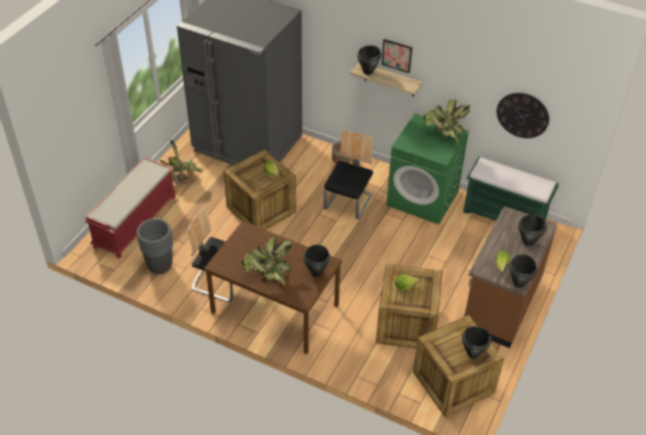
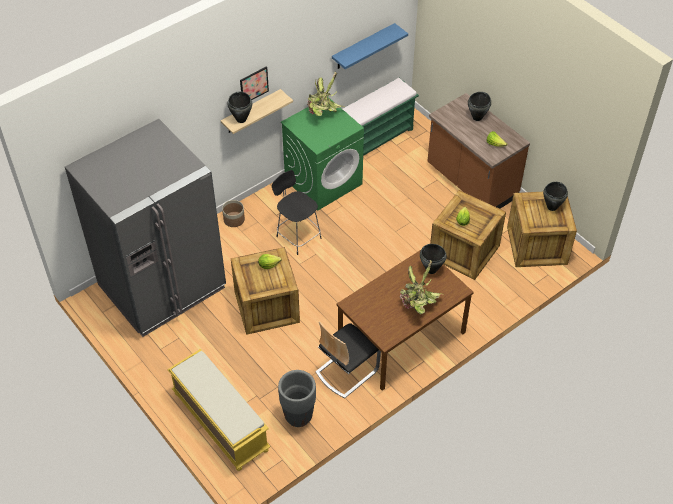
camera: 65 degrees left, 5 degrees up
red bench [84,157,177,258] -> yellow bench [167,349,271,471]
potted plant [160,140,203,184] -> none
chair [324,129,373,220] -> black stool [272,170,322,255]
wall clock [497,93,549,138] -> blue shelf [332,23,408,69]
black cooking pot [509,254,537,288] -> none

